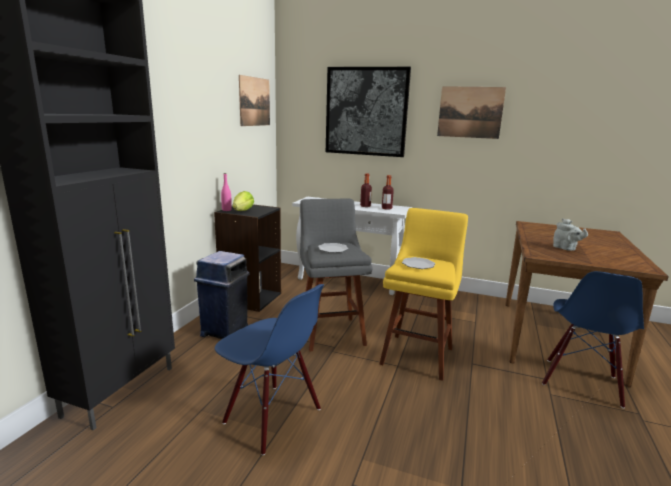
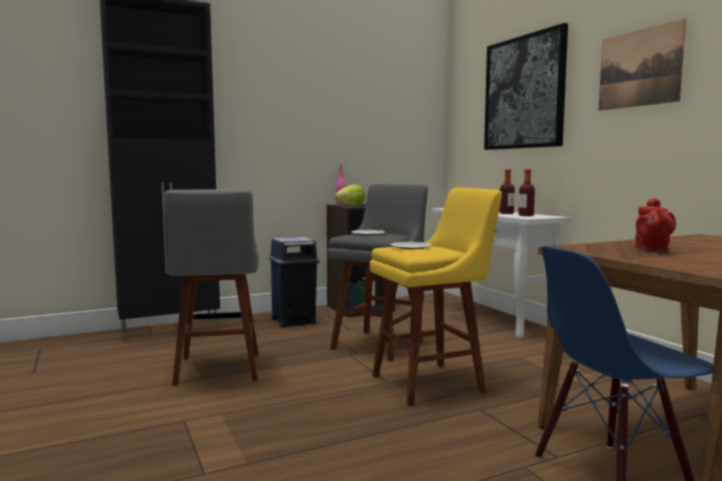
camera: 45 degrees right, 10 degrees down
blue chair [215,284,324,455] -> grey stool [164,189,259,386]
picture [239,75,270,126] -> none
grey teapot [553,218,588,251] -> red teapot [635,198,676,252]

